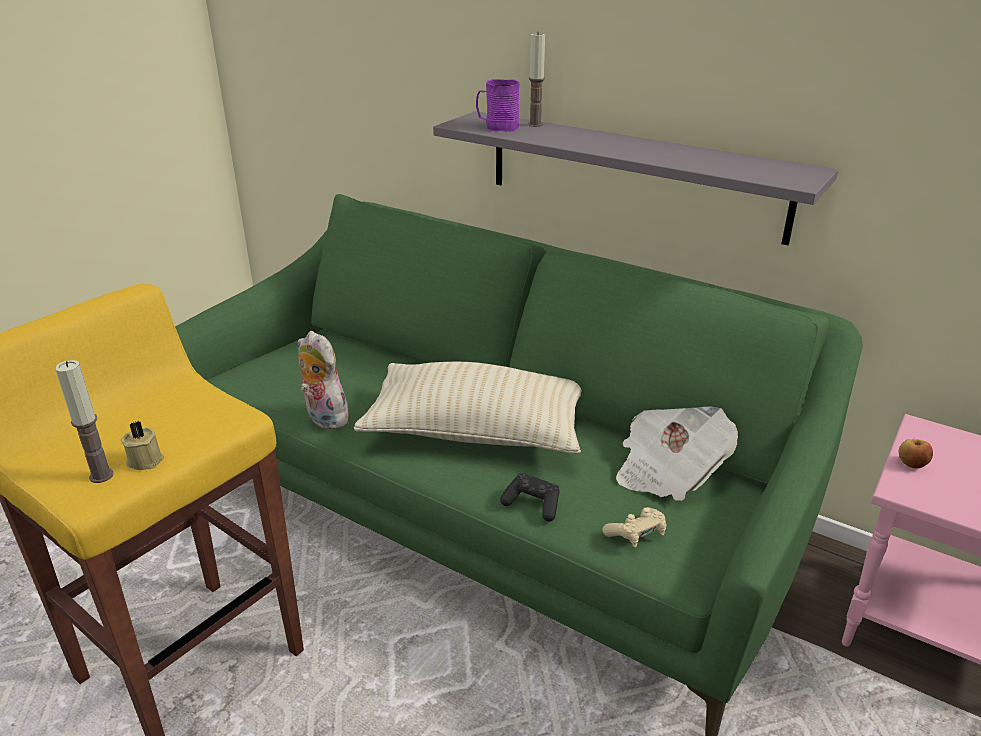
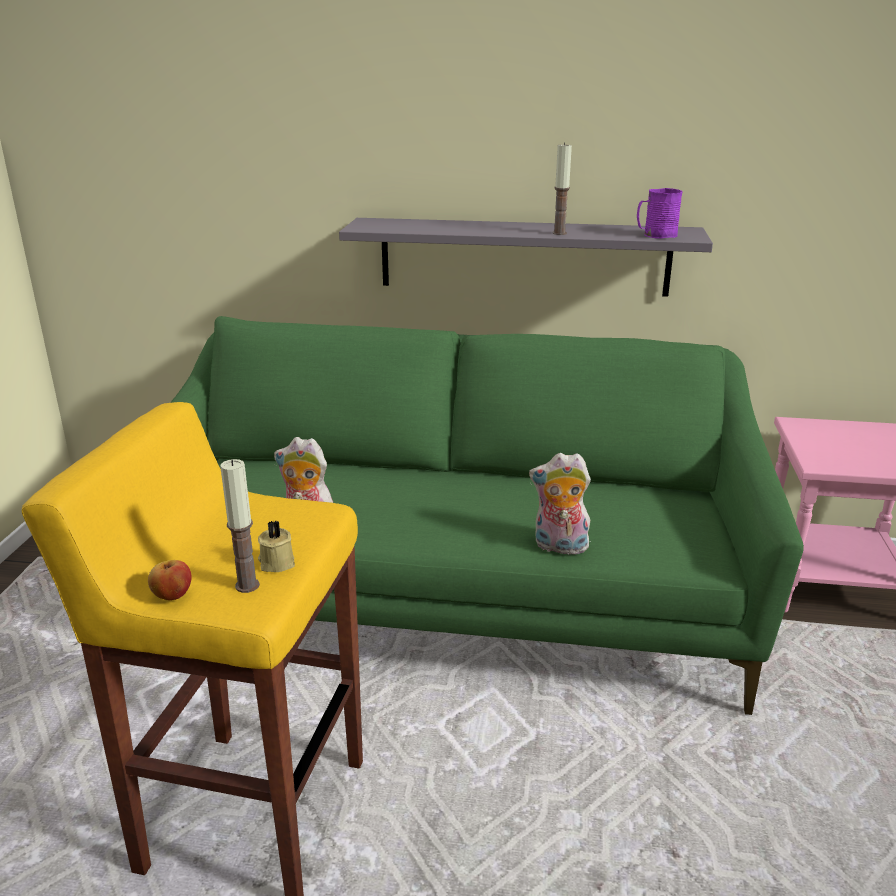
camera: 25 degrees left, 5 degrees down
beige pillow [354,362,582,454] -> none
purple mug [476,79,520,132] -> purple mug moved to [637,188,683,239]
black game controller [500,474,560,522] -> plush toy [529,453,591,555]
candle [528,33,545,127] -> candle moved to [552,142,572,235]
beige game controller [602,507,667,547] -> none
newspaper [616,407,738,501] -> none
apple [899,439,933,468] -> apple moved to [148,560,192,600]

